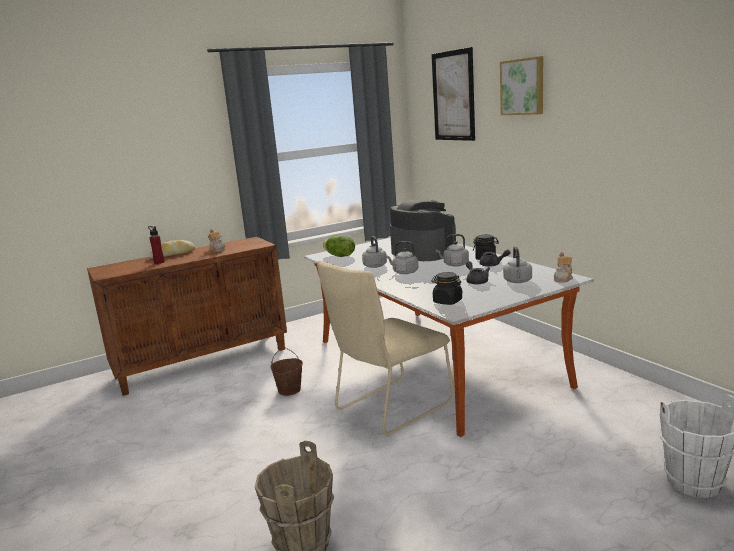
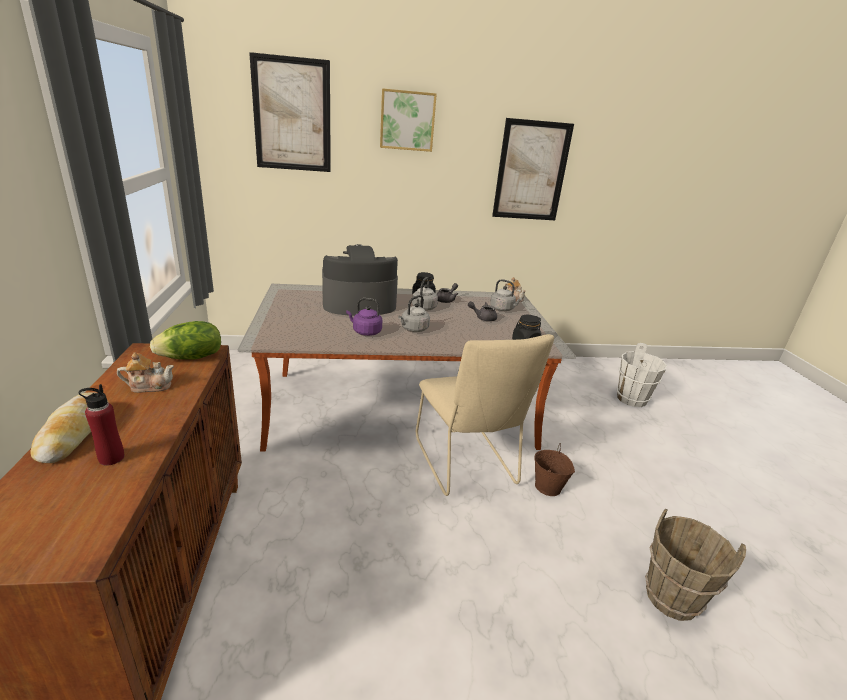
camera: 70 degrees left, 10 degrees up
brown bucket [270,347,303,396] -> brown bucket moved to [534,443,575,496]
lettuce [323,235,355,257] -> lettuce moved to [150,321,221,360]
grey kettle [362,236,387,268] -> purple kettle [346,298,382,336]
none -> picture [492,118,574,220]

